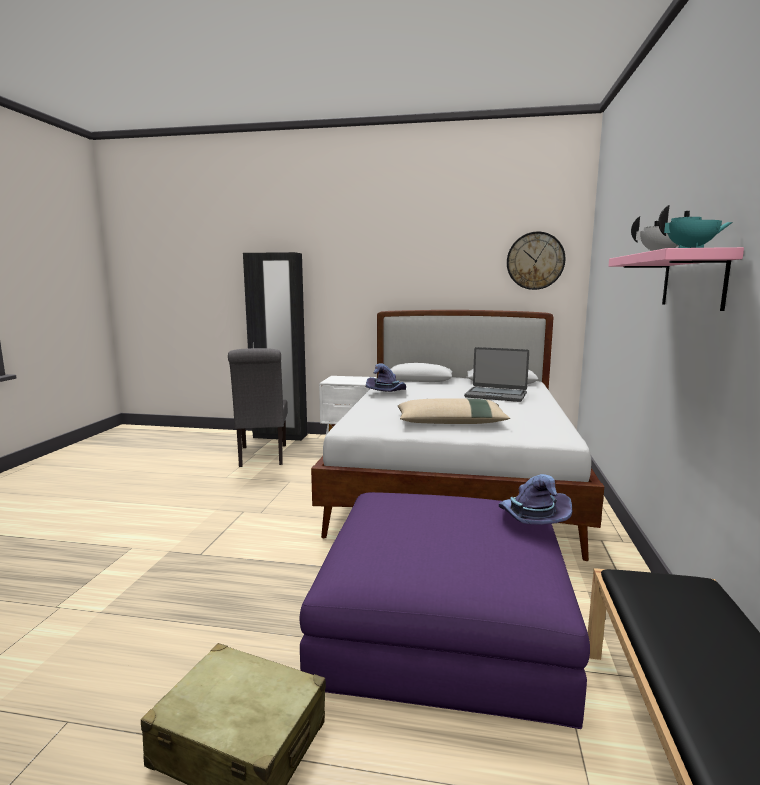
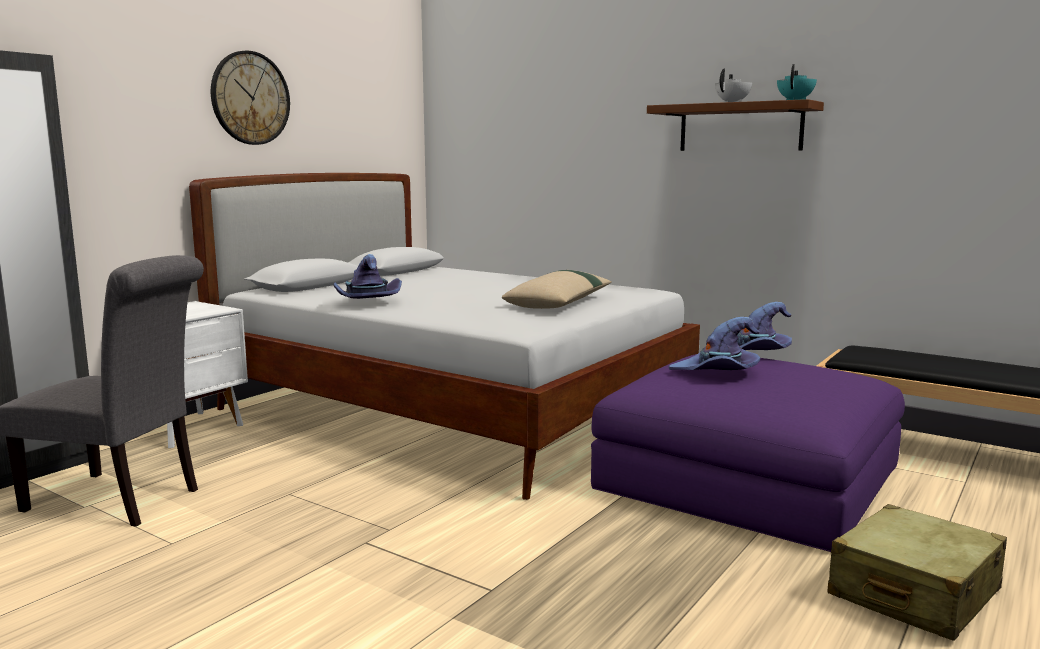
camera: 65 degrees left, 0 degrees up
laptop [464,347,529,402] -> none
wall clock [507,232,565,290] -> wall clock moved to [211,51,290,145]
pink shelf [608,247,744,311] -> brown shelf [647,99,824,151]
none -> purple hat [668,317,760,370]

